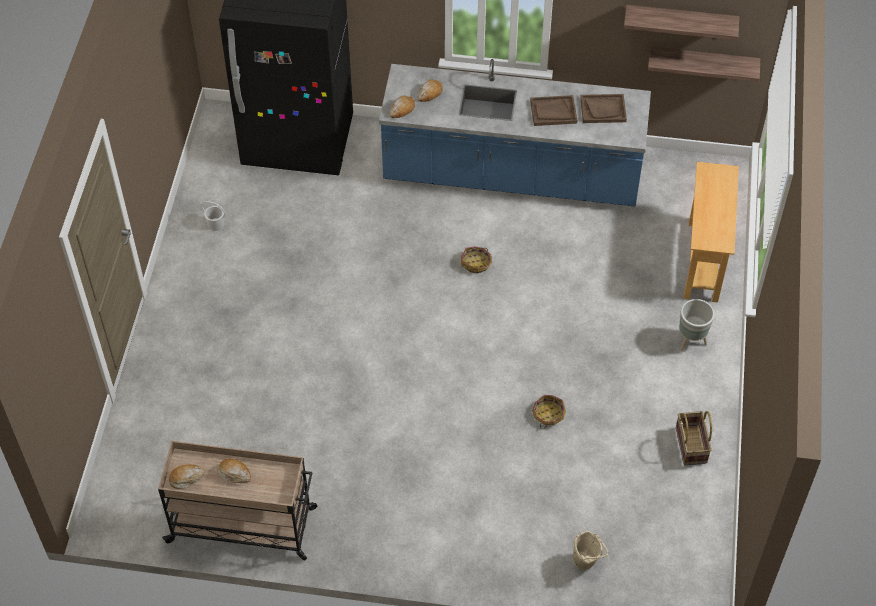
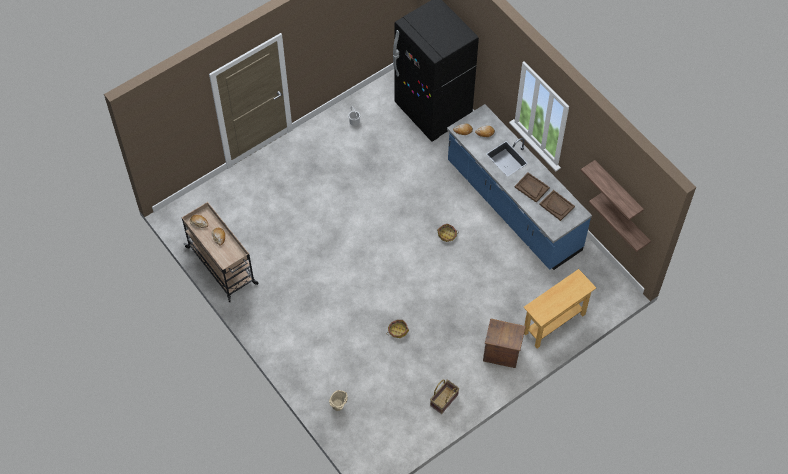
camera: 45 degrees right, 5 degrees up
grey planter [679,299,715,351] -> crate [483,319,526,368]

